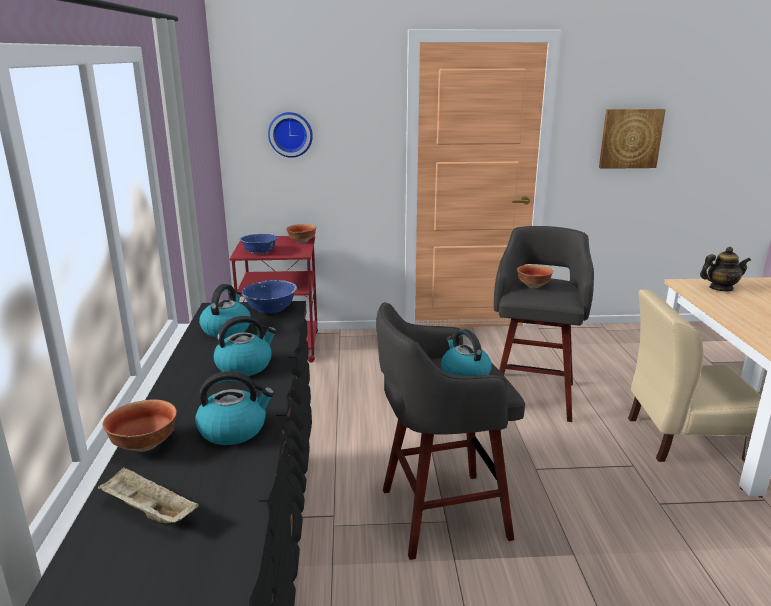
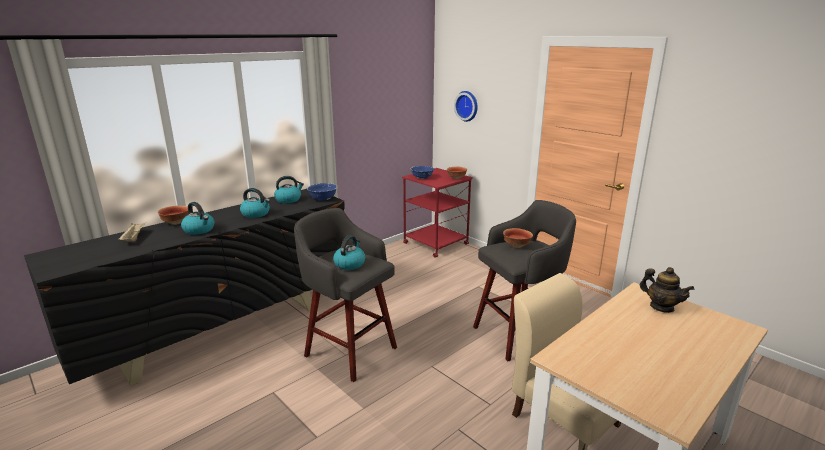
camera: 50 degrees right, 0 degrees up
picture [599,109,666,169] -> none

